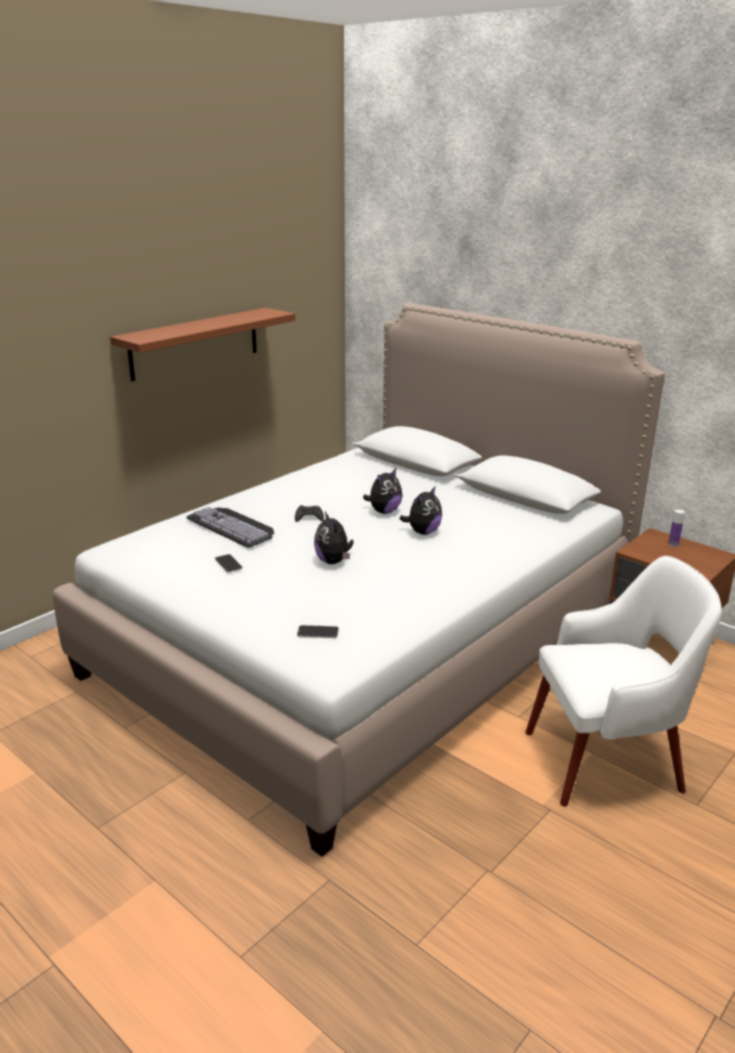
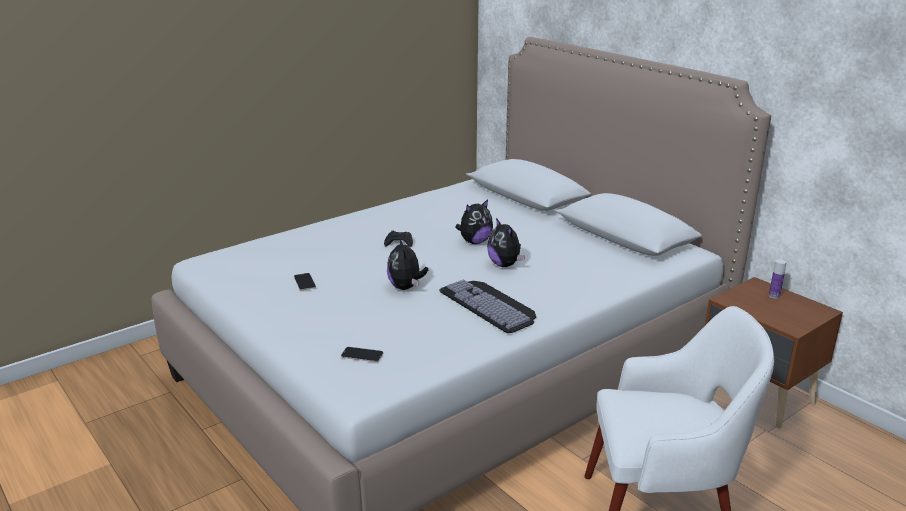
camera: 10 degrees right, 0 degrees up
brown shelf [110,308,295,381] -> none
keyboard [186,507,274,547] -> keyboard moved to [439,279,536,333]
plush toy [400,487,442,535] -> plush toy turned 105 degrees clockwise [487,218,525,267]

